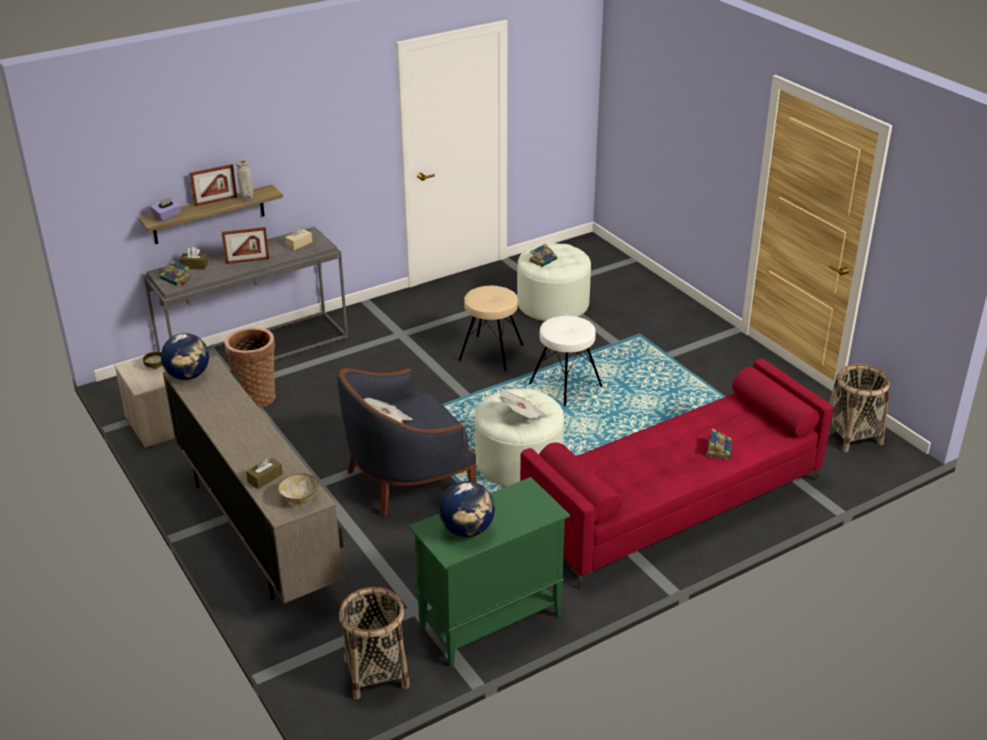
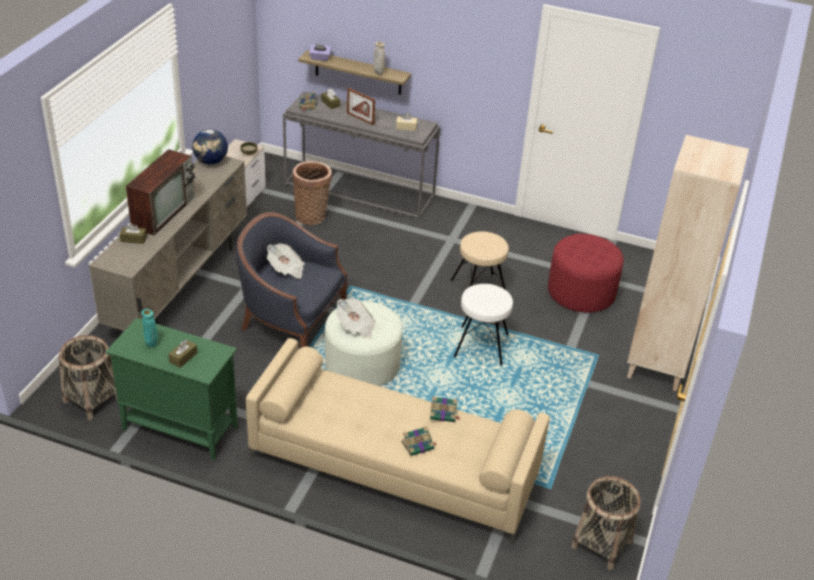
camera: 50 degrees right, 5 degrees up
picture frame [189,164,237,206] -> none
bowl [278,473,319,504] -> none
globe [439,481,495,537] -> turquoise vase [141,309,158,347]
white ottoman [517,243,591,321] -> red ottoman [548,233,624,313]
red sofa [520,359,833,589] -> beige sofa [246,338,550,544]
book [529,244,557,267] -> book moved to [430,397,460,422]
none -> television [126,149,196,236]
none -> brown tissue box [168,340,197,368]
none -> beige bookcase [627,135,749,391]

